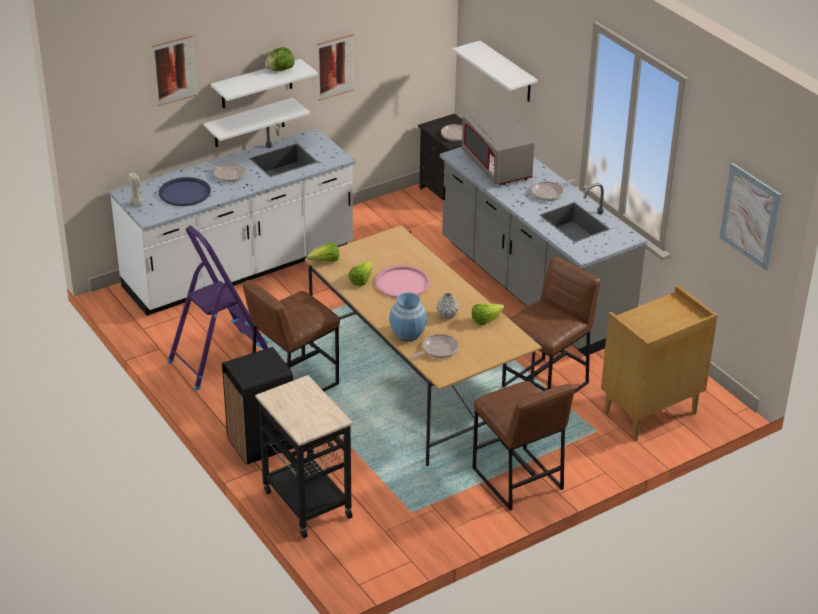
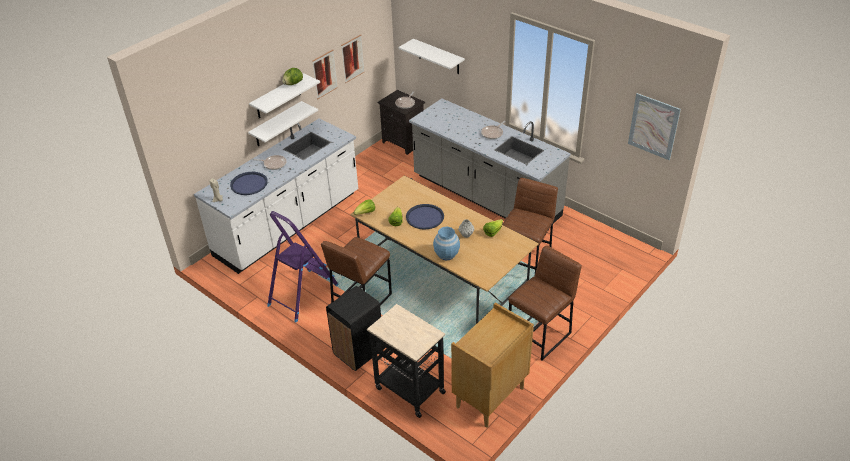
camera: 15 degrees left, 5 degrees up
picture [152,35,197,106] -> picture moved to [341,34,364,83]
pink tray [375,265,430,298] -> blue tray [406,204,444,230]
frying pan [409,334,459,359] -> none
grey microwave [462,108,535,185] -> none
brown chair [473,381,575,511] -> brown chair turned 90 degrees counterclockwise [508,245,582,361]
brown cabinet [601,285,718,441] -> brown cabinet moved to [451,302,534,428]

